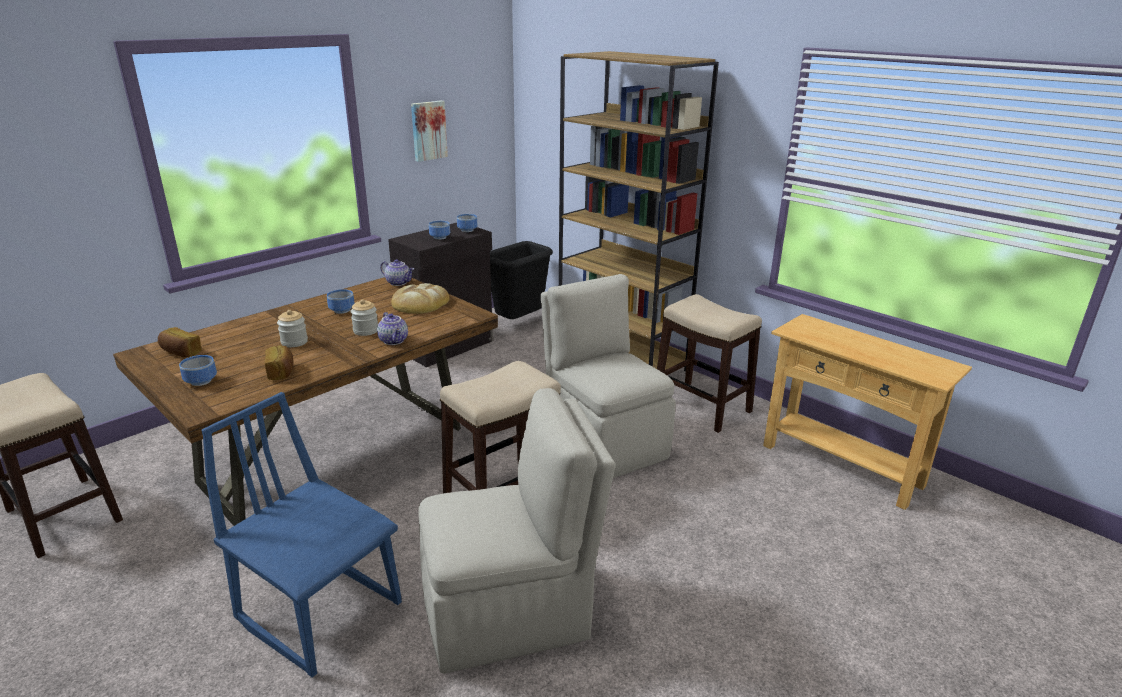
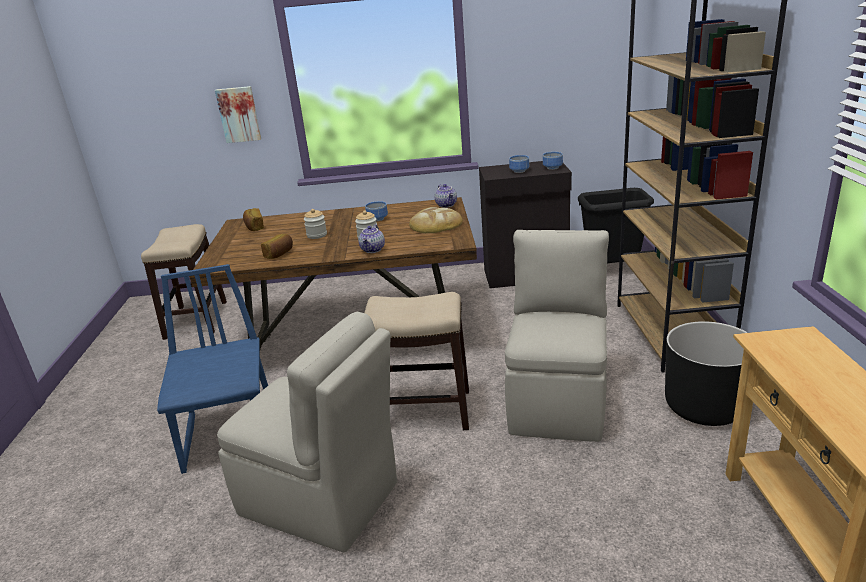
camera: 45 degrees right, 0 degrees up
bowl [179,355,217,386] -> none
picture [411,101,448,162] -> picture moved to [215,86,261,143]
stool [657,294,762,433] -> black planter [665,321,748,426]

